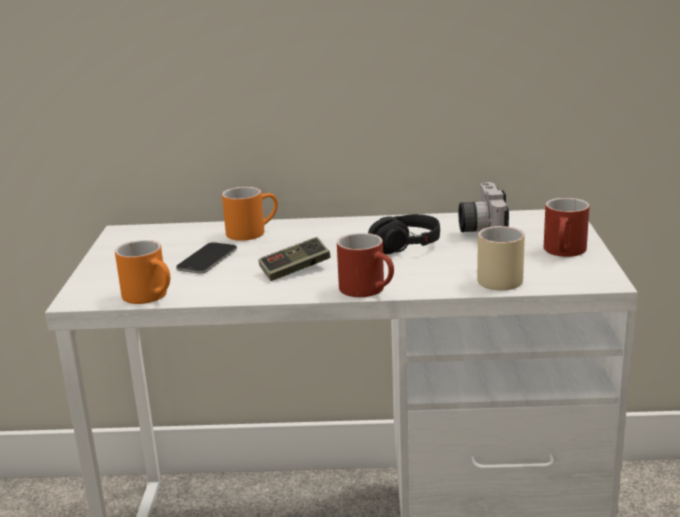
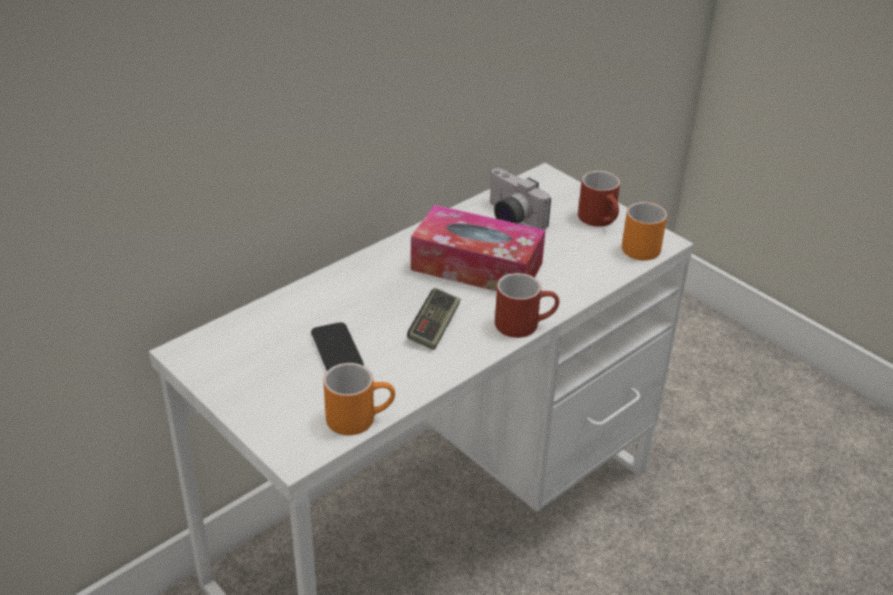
camera: 45 degrees left, 15 degrees up
orange mug [222,187,278,241] -> orange mug moved to [622,202,667,260]
black headphones [368,214,440,254] -> tissue box [411,205,545,291]
beige mug [477,226,525,290] -> none

